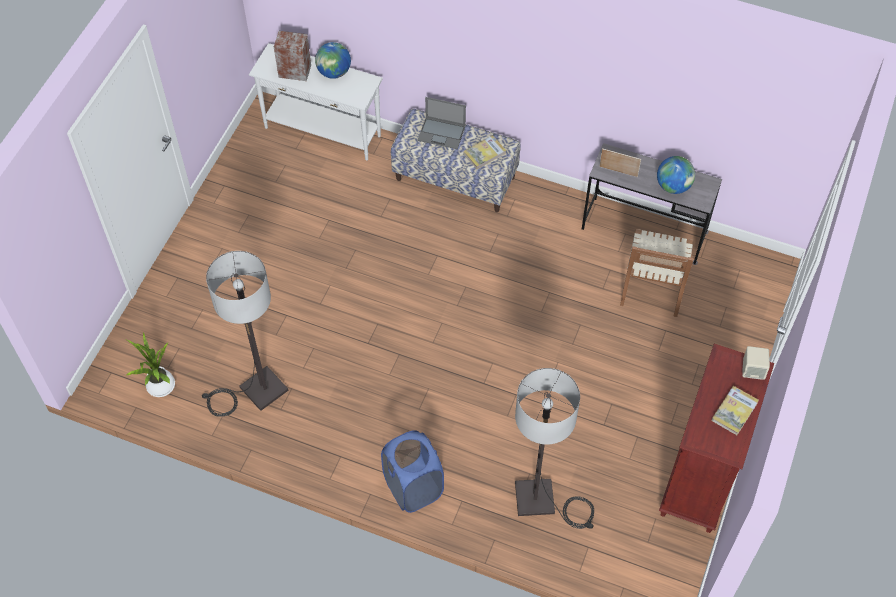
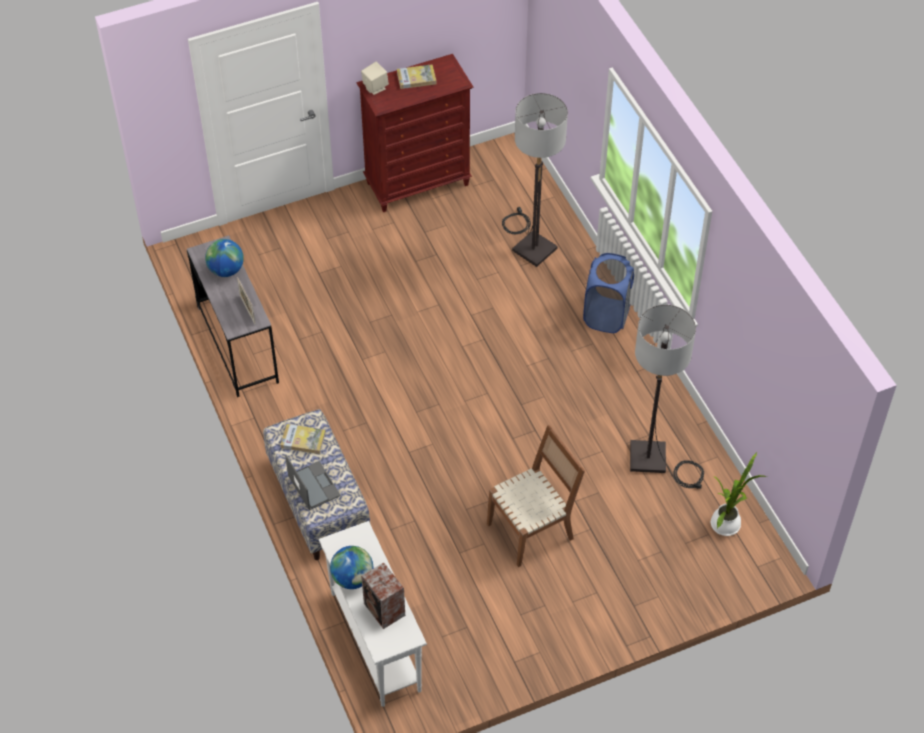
camera: 135 degrees left, 5 degrees down
chair [620,229,694,317] -> chair moved to [487,425,585,567]

